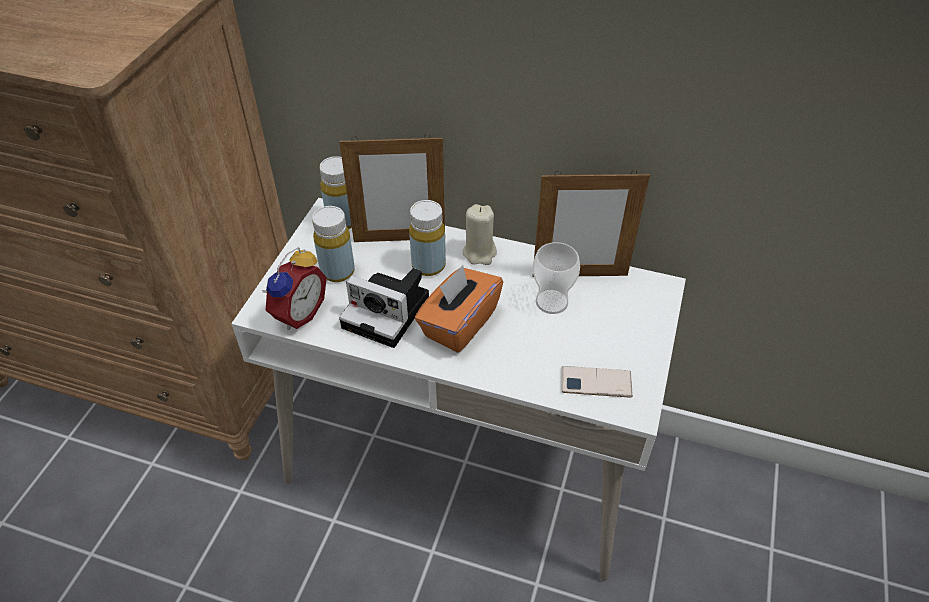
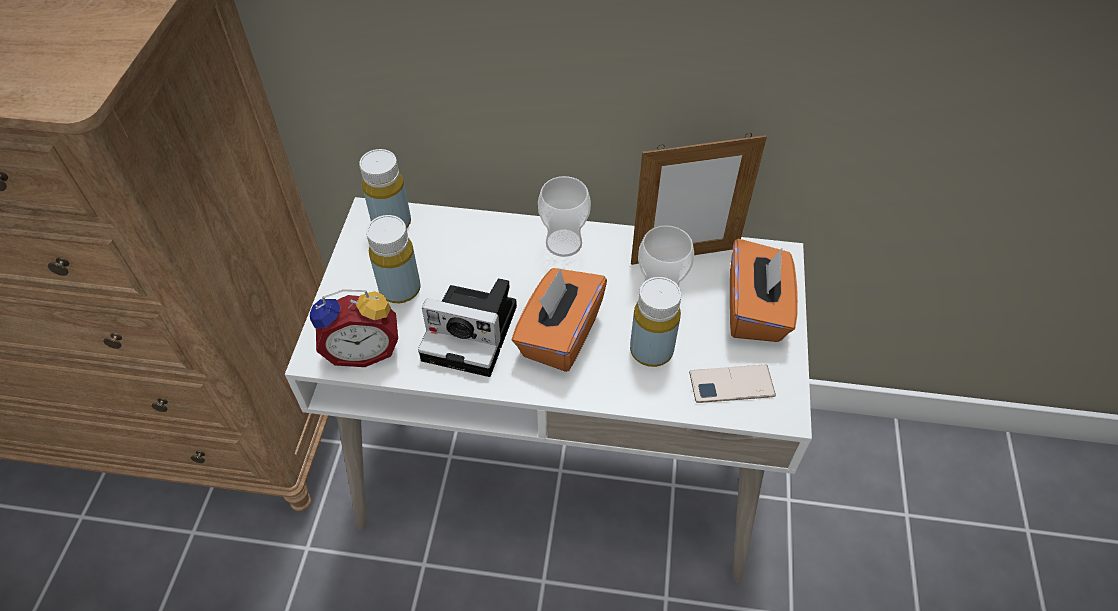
camera: 10 degrees left, 5 degrees up
alarm clock [262,247,327,330] -> alarm clock turned 60 degrees clockwise [310,290,398,367]
picture frame [339,134,445,242] -> none
yellow bottle [409,200,446,276] -> yellow bottle moved to [630,277,681,367]
beige candle [462,204,497,265] -> cup [538,176,591,257]
none -> orange tissue box [730,239,798,342]

